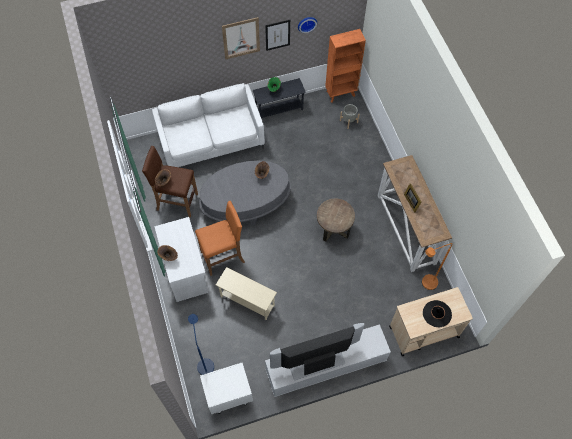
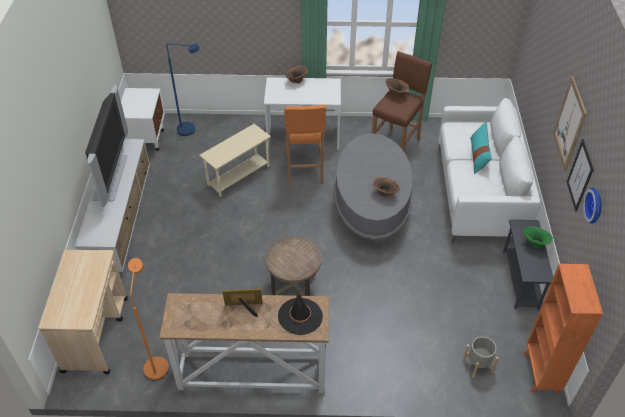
camera: 110 degrees right, 15 degrees down
black hat [423,300,452,328] -> black hat moved to [278,290,323,335]
none -> turquoise pillow [470,121,492,174]

